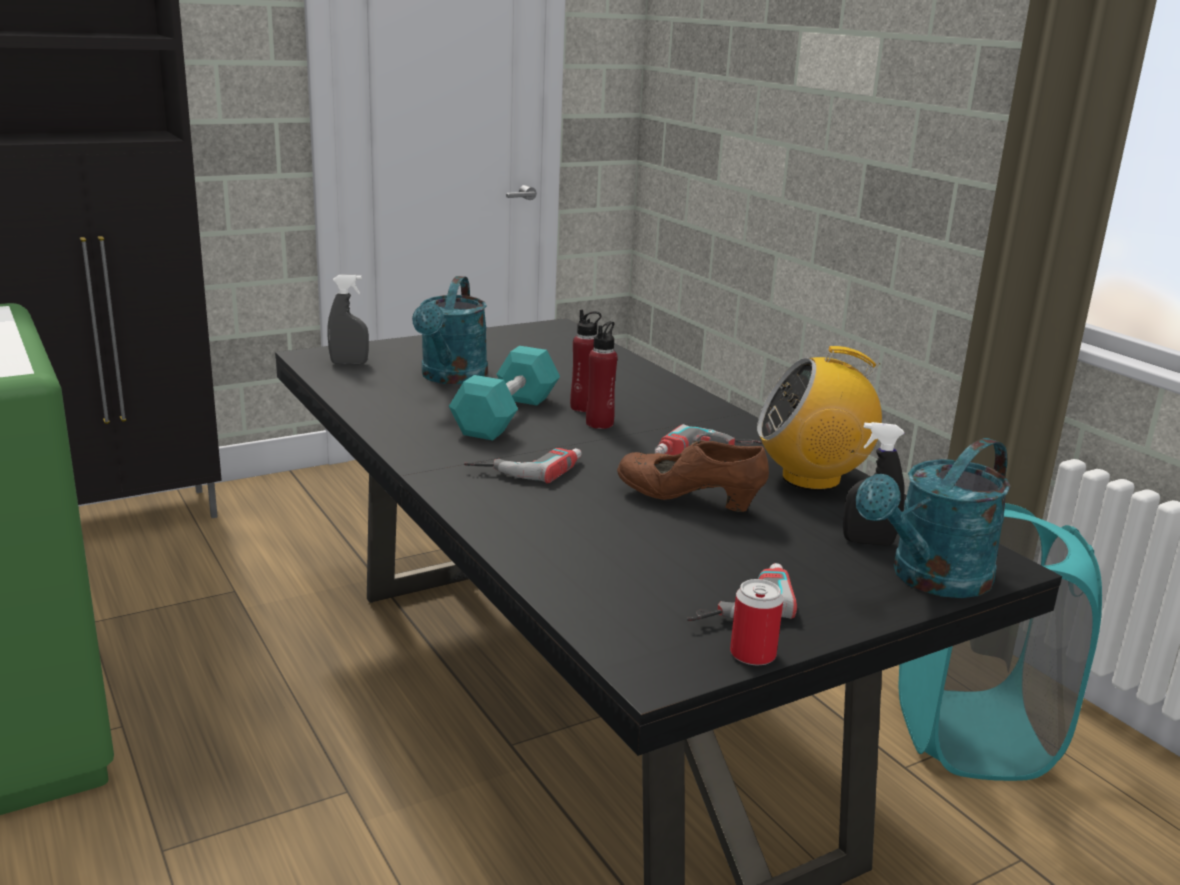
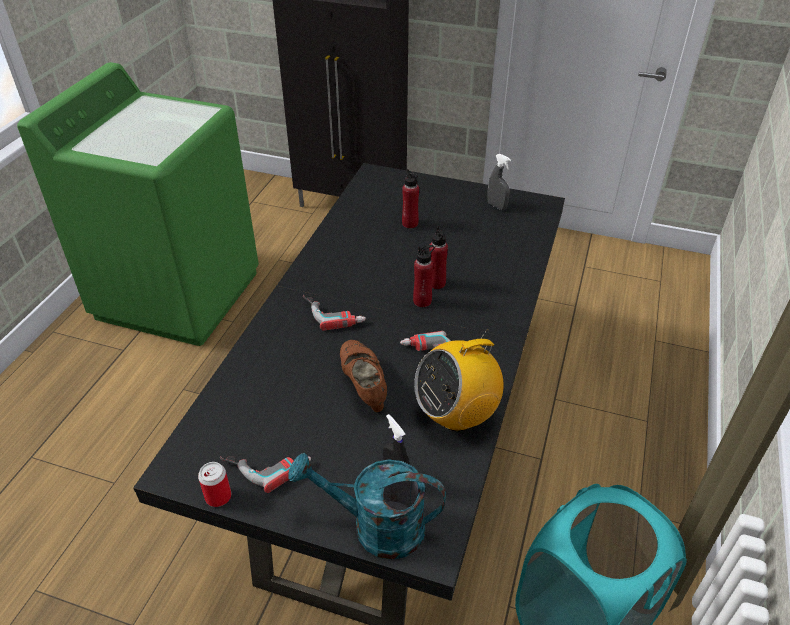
camera: 50 degrees right, 20 degrees up
grey spray bottle [328,275,369,365] -> grey spray bottle moved to [487,154,511,210]
turquoise watering can [412,276,488,384] -> red bottle [402,169,419,228]
turquoise dumbbell [449,346,560,440] -> none
radio [757,346,882,491] -> radio turned 75 degrees counterclockwise [414,329,504,431]

